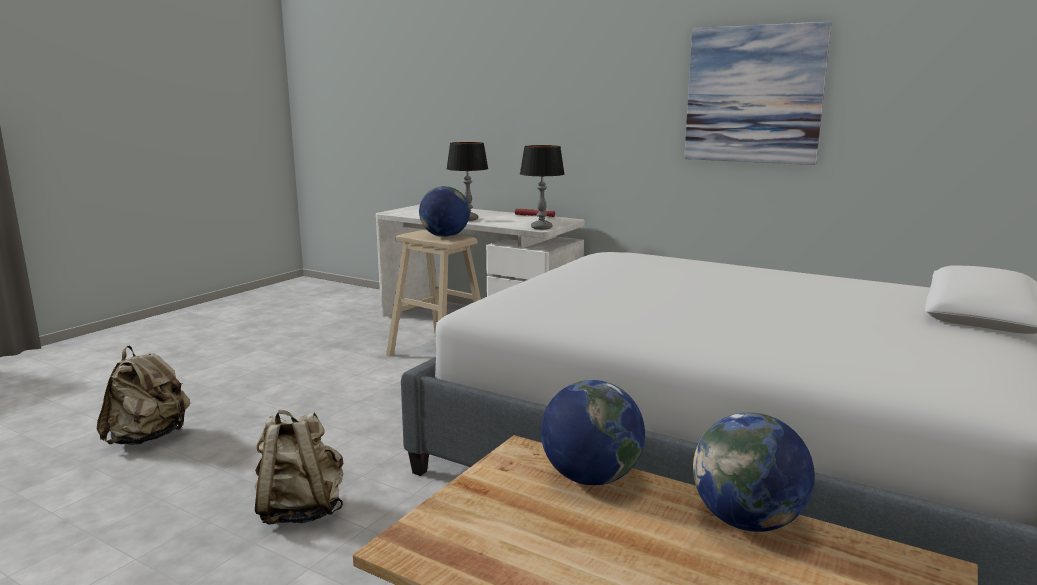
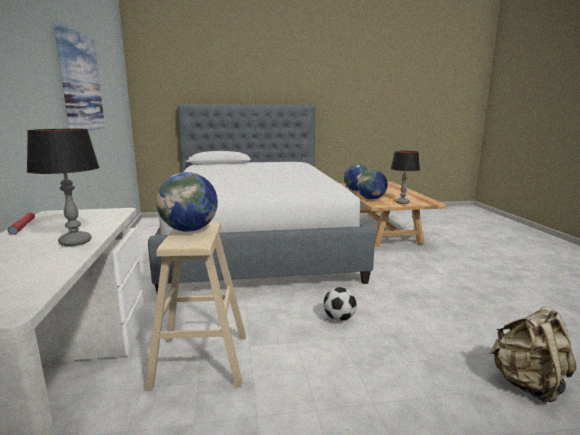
camera: 130 degrees left, 0 degrees up
beige backpack [255,410,344,525] -> none
table lamp [520,145,565,230] -> table lamp moved to [391,151,420,204]
none -> football [323,287,357,321]

